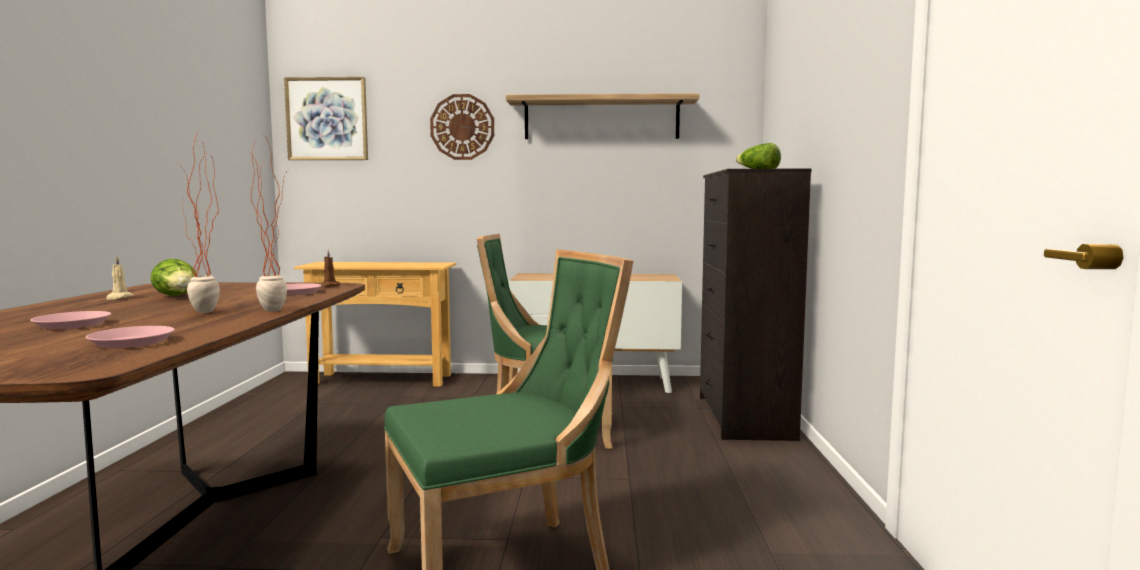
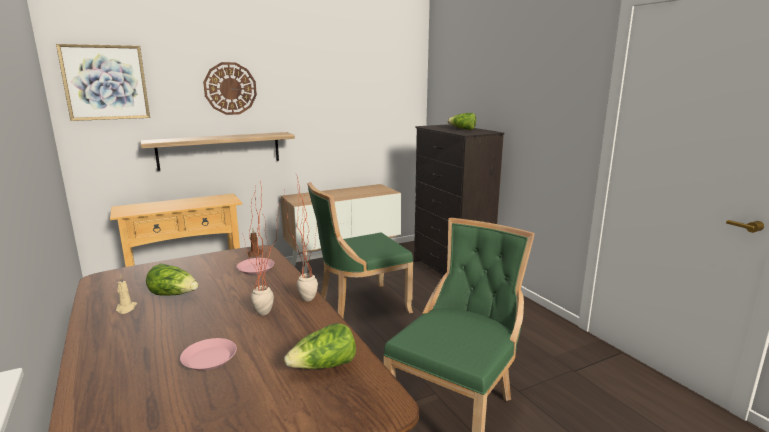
camera: 30 degrees left, 10 degrees up
pink plate [86,326,175,348] -> lettuce [284,323,356,369]
shelf [506,93,699,139] -> shelf moved to [140,132,295,171]

